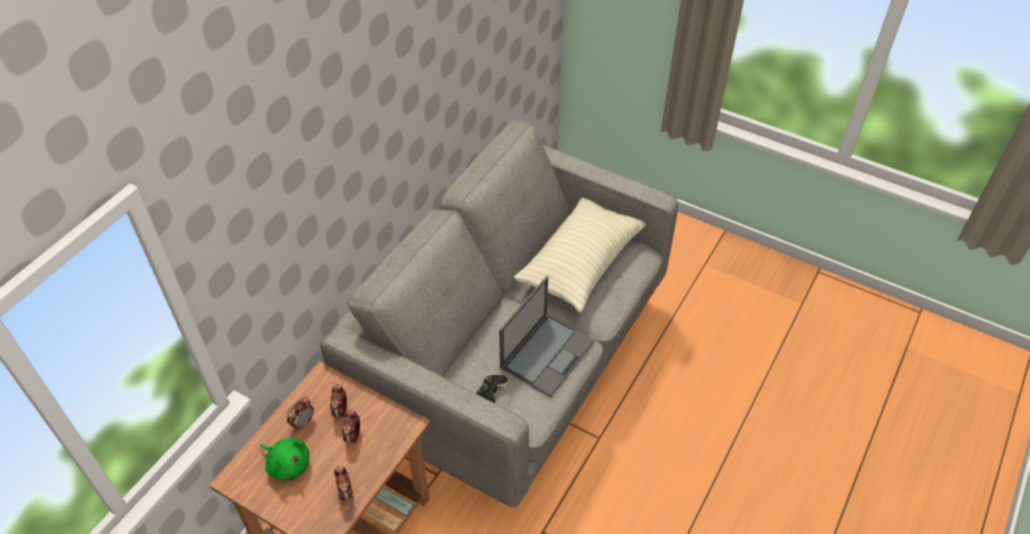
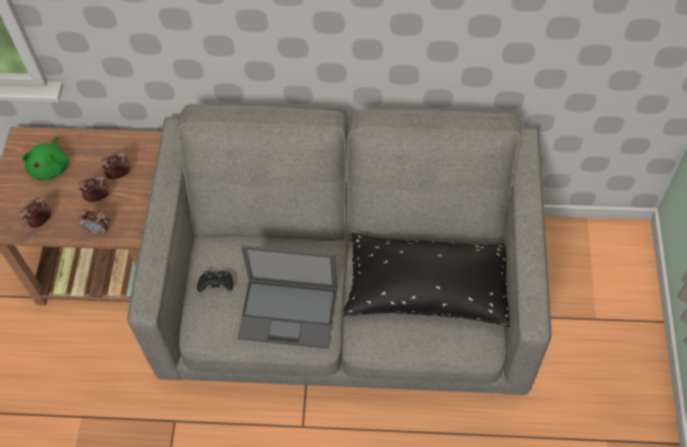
camera: 65 degrees right, 10 degrees up
alarm clock [287,397,314,431] -> alarm clock moved to [78,209,109,234]
beige pillow [514,198,646,312] -> black pillow [342,233,510,327]

